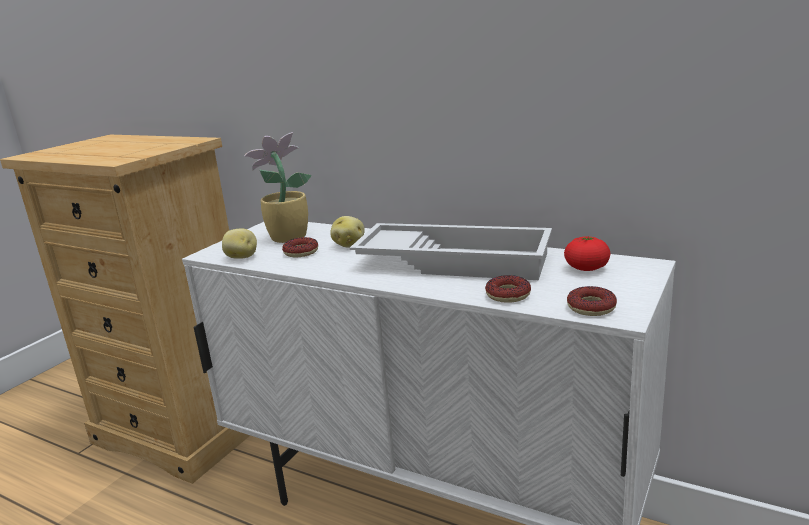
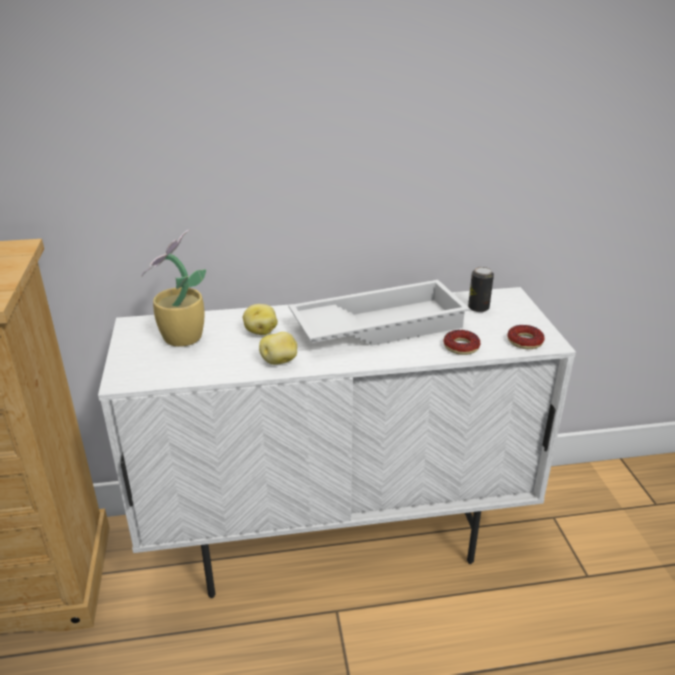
camera: 40 degrees left, 10 degrees up
potato [222,228,257,259] -> potato moved to [259,332,297,365]
donut [282,237,318,257] -> none
tomato [564,236,610,271] -> can [468,267,494,312]

